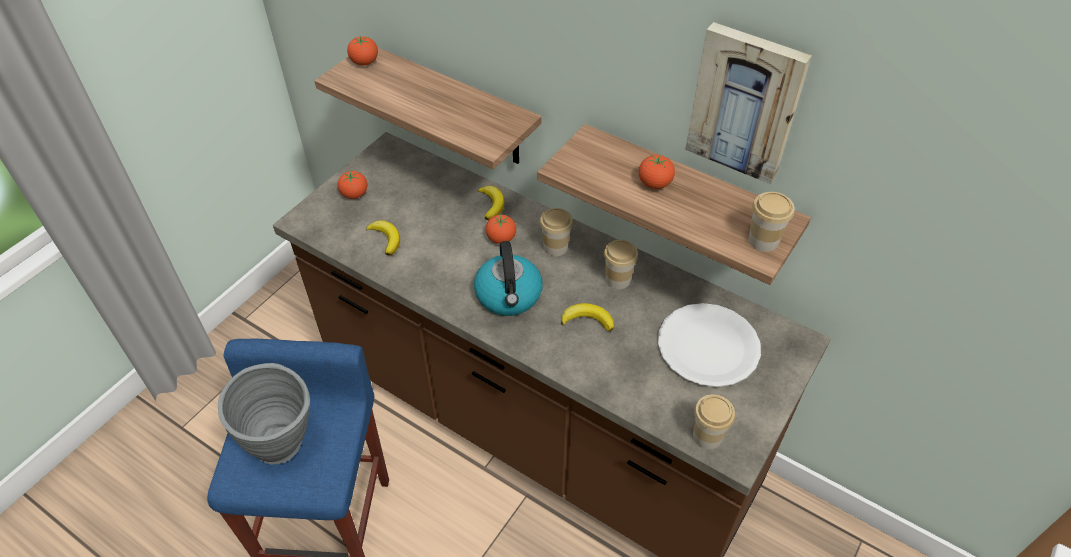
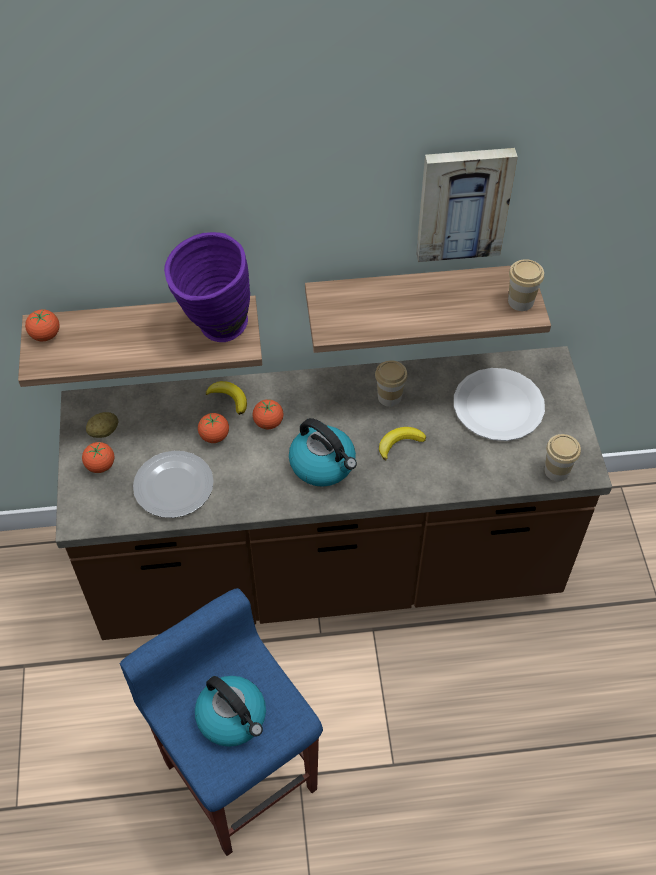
camera: 40 degrees left, 5 degrees up
grey vase [218,363,310,464] -> kettle [195,676,266,747]
banana [366,220,400,255] -> plate [133,451,214,518]
cup [540,208,573,256] -> none
tomato [639,155,675,189] -> tomato moved to [198,413,229,443]
none -> potato [86,412,118,438]
none -> purple vase [164,232,250,342]

